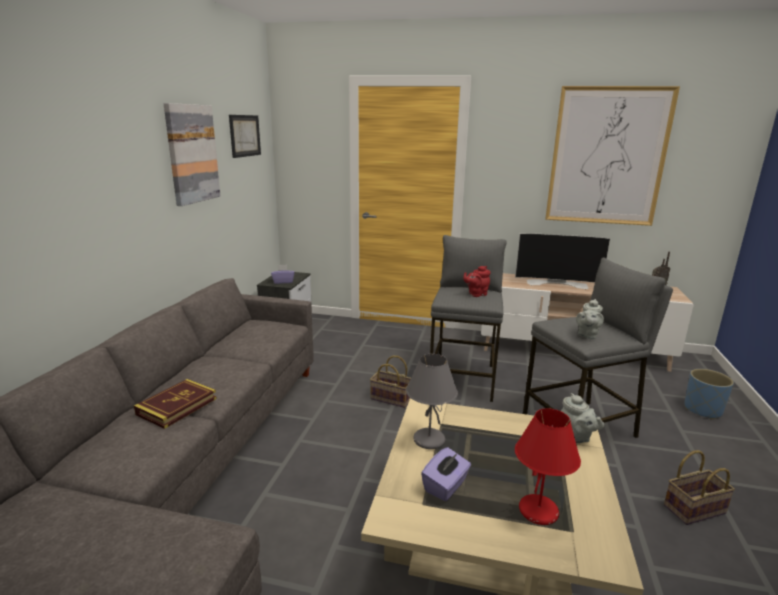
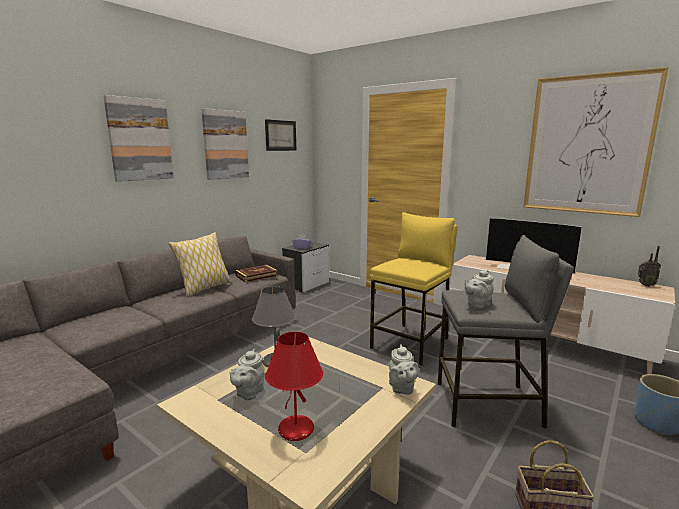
camera: 25 degrees right, 5 degrees down
book [134,379,217,429] -> book moved to [235,265,278,282]
basket [370,356,411,408] -> none
purple tissue box [421,447,471,501] -> grey teapot [229,349,264,400]
grey stool [430,235,507,402] -> yellow stool [370,212,457,366]
red teapot [463,266,491,297] -> none
none -> picture [103,95,174,182]
none -> pillow [169,232,231,297]

